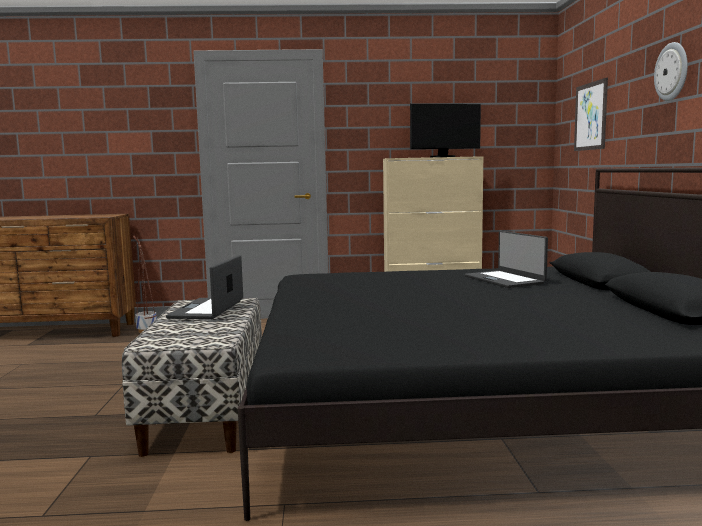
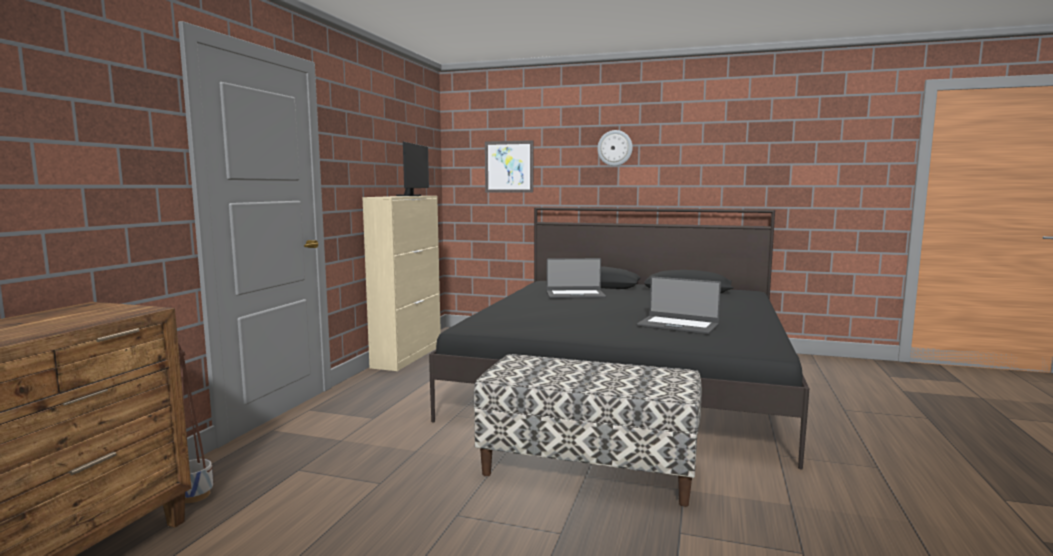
camera: 70 degrees left, 0 degrees up
laptop [166,255,243,319] -> laptop moved to [637,276,721,335]

